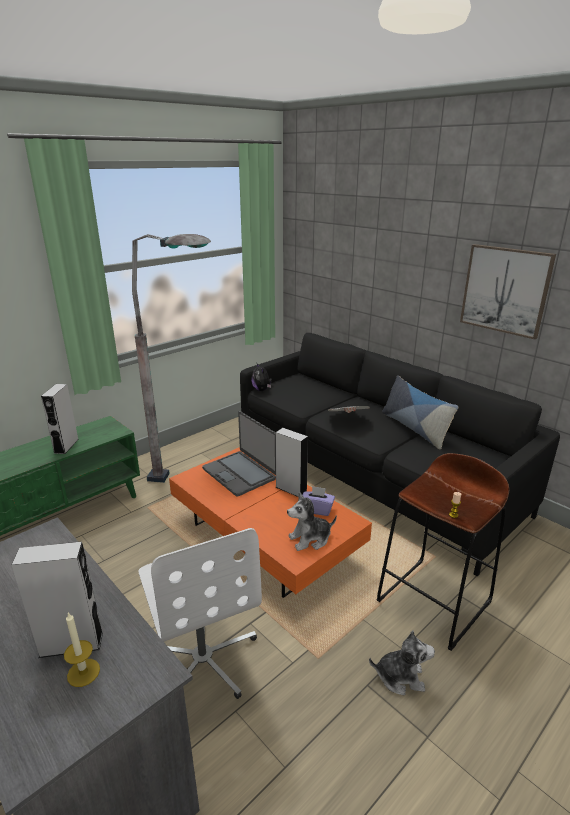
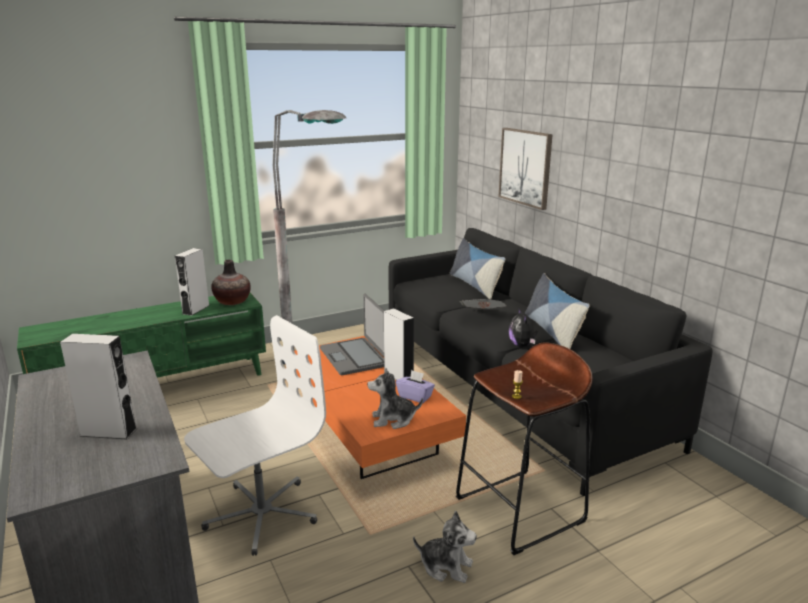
camera: 15 degrees right, 5 degrees down
candle [64,613,100,687] -> none
white office chair [138,528,262,699] -> white office chair turned 120 degrees counterclockwise [184,315,326,556]
plush toy [251,364,272,391] -> plush toy moved to [509,308,538,347]
picture [460,244,556,339] -> picture moved to [499,128,553,210]
none -> vase [211,260,251,305]
none -> pillow [450,238,505,299]

